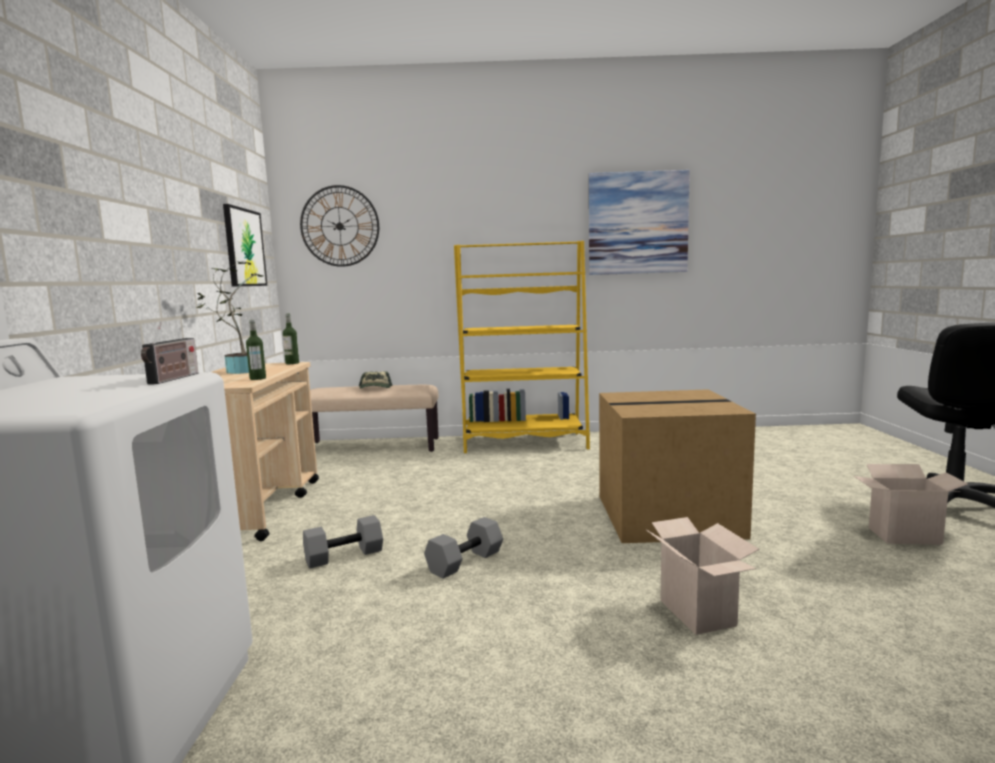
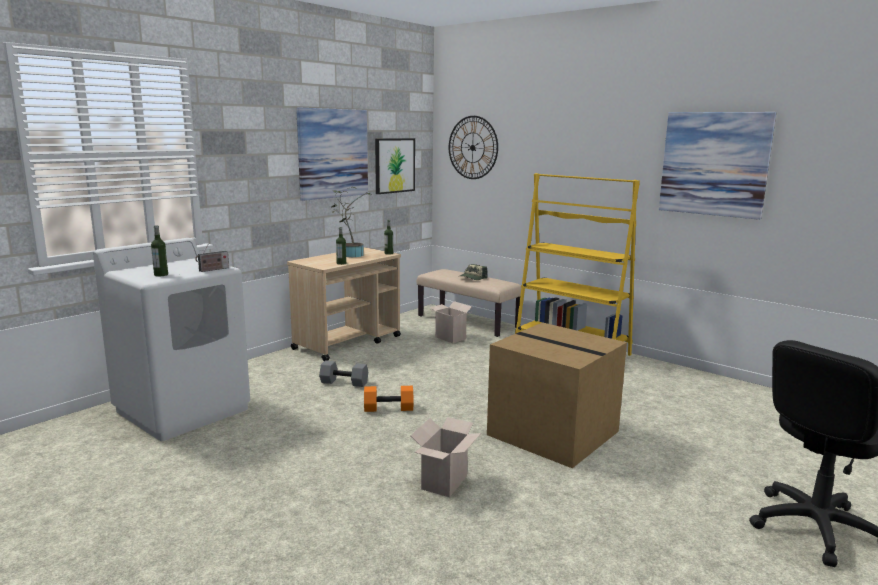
camera: 40 degrees right, 5 degrees up
grey dumbbell [424,517,503,579] -> orange dumbbell [364,386,413,412]
cardboard box [854,464,968,545] -> cardboard box moved to [429,301,472,343]
none -> bottle [151,225,168,276]
none -> picture [296,107,368,201]

